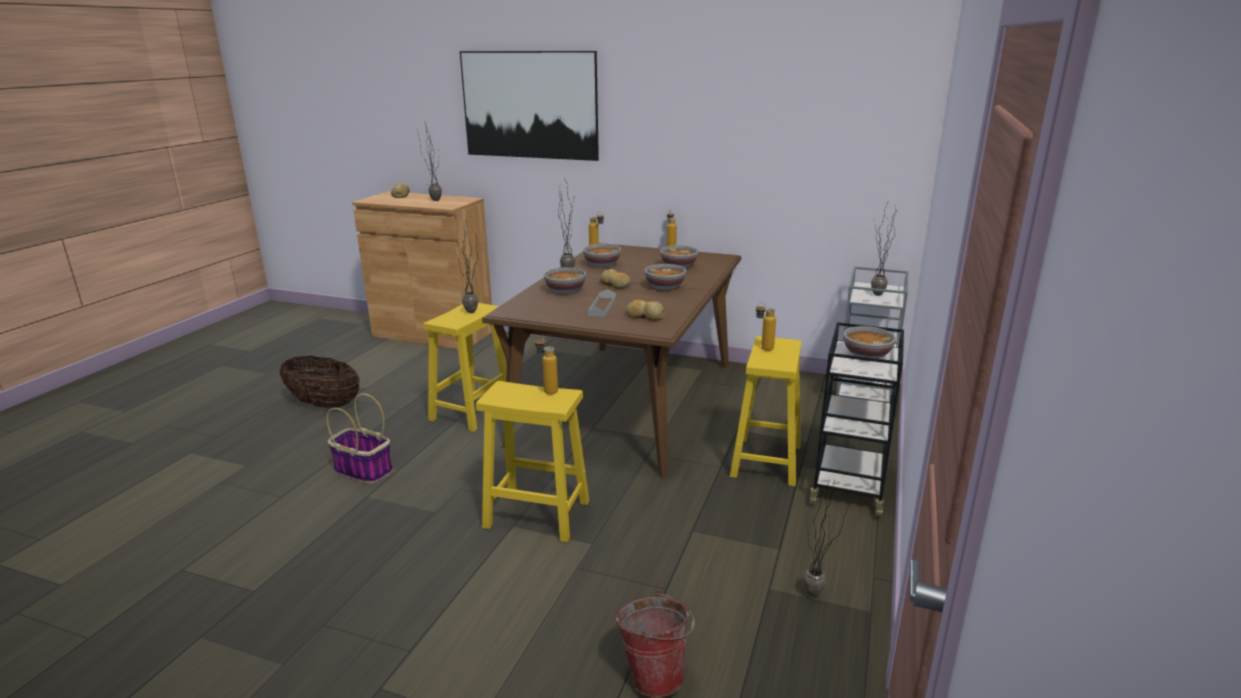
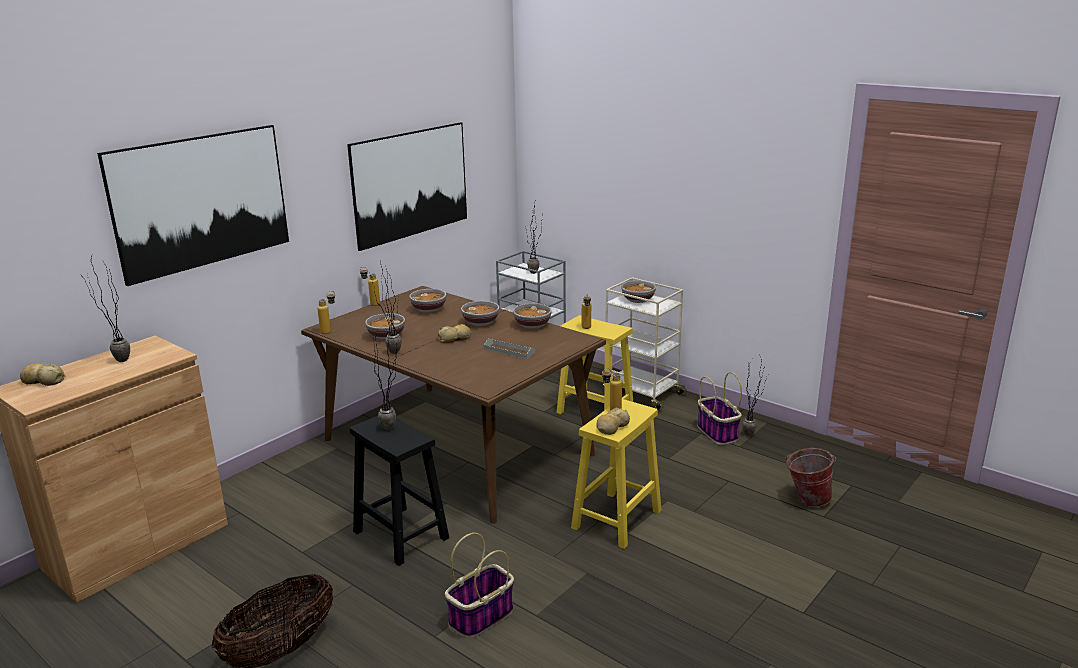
camera: 70 degrees left, 0 degrees up
yellow stool [423,303,507,432] -> black stool [350,416,449,566]
bowl [544,267,586,294] -> bowl moved to [513,303,552,329]
bread [626,300,665,321] -> bread moved to [596,408,630,435]
black cart [810,322,904,517] -> beige cart [603,277,687,410]
none -> picture [347,122,467,251]
none -> basket [697,372,742,445]

